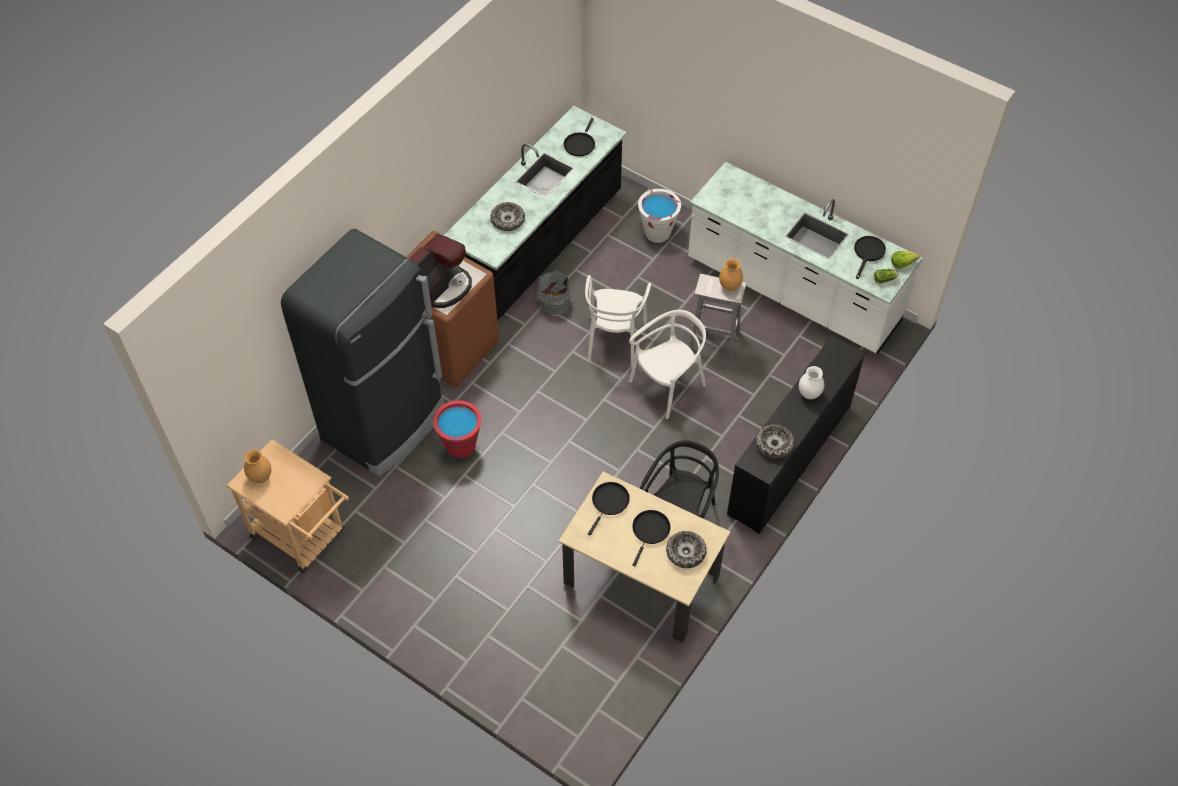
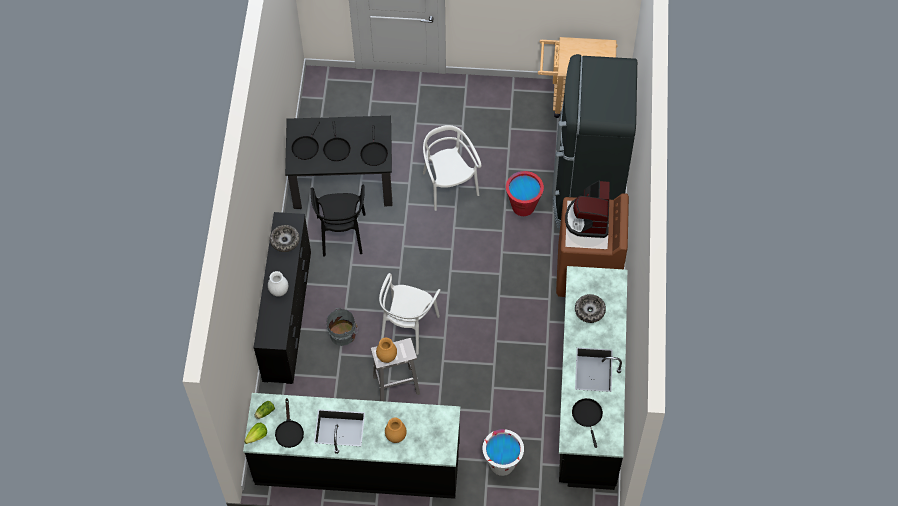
camera: 150 degrees right, 5 degrees up
brown vase [244,449,271,483] -> brown vase moved to [385,418,407,443]
grey bucket [537,270,571,315] -> grey bucket moved to [326,308,358,346]
beige dining table [558,472,730,643] -> black dining table [285,116,392,209]
white chair [585,275,651,367] -> white chair moved to [423,125,481,211]
bowl [666,531,707,568] -> black frying pan [291,121,320,160]
white counter [688,162,923,354] -> black counter [243,393,460,499]

